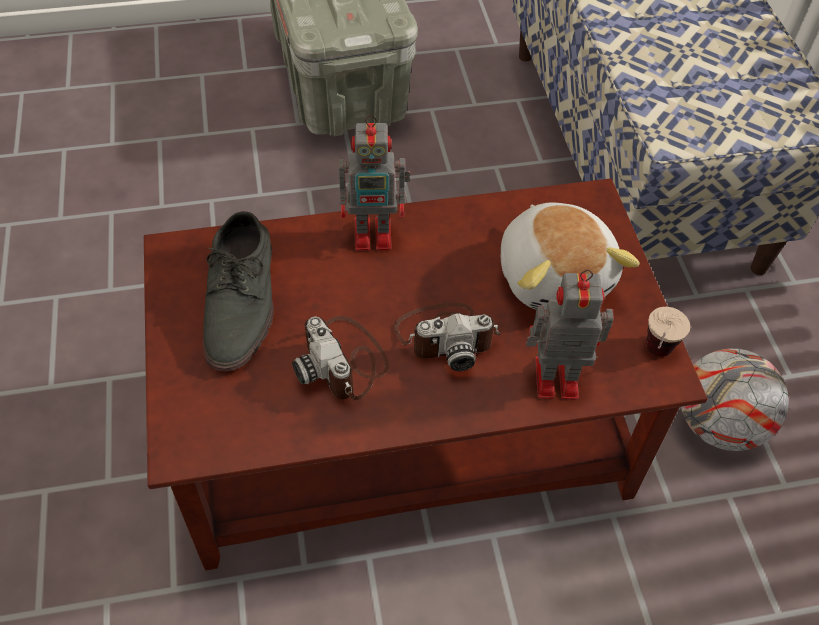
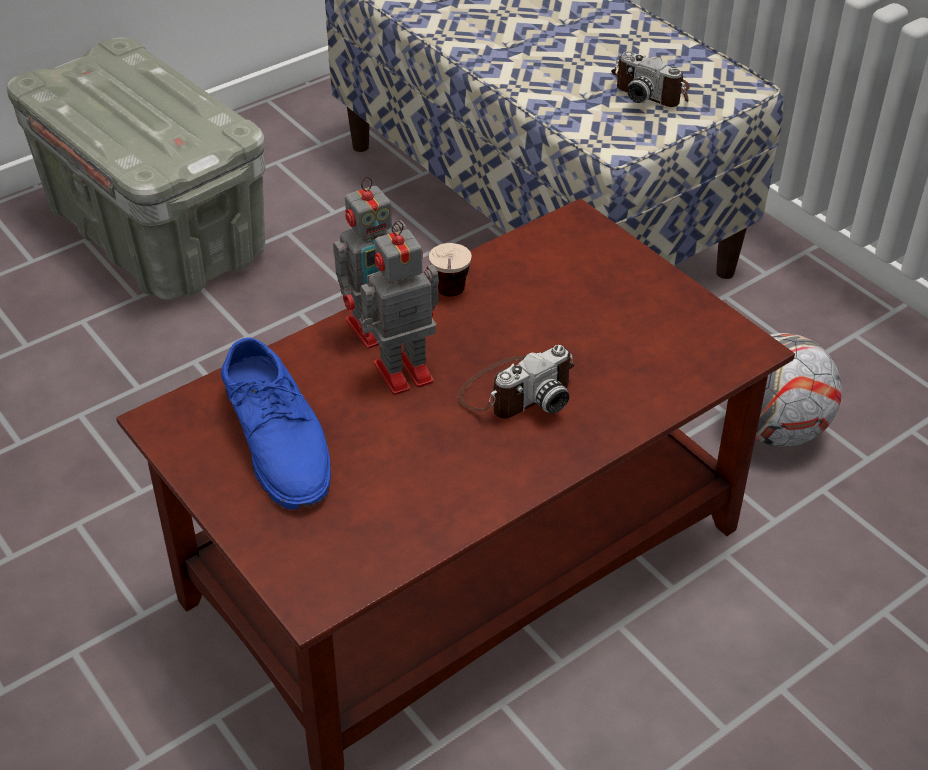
camera: 25 degrees left, 10 degrees down
grey shoe [203,211,274,372] -> blue shoe [221,337,331,510]
camera [292,316,389,400] -> camera moved to [611,51,690,107]
plush toy [501,202,640,310] -> none
toy robot [526,269,614,400] -> toy robot moved to [358,221,439,395]
cup [646,307,690,357] -> cup moved to [429,243,472,297]

